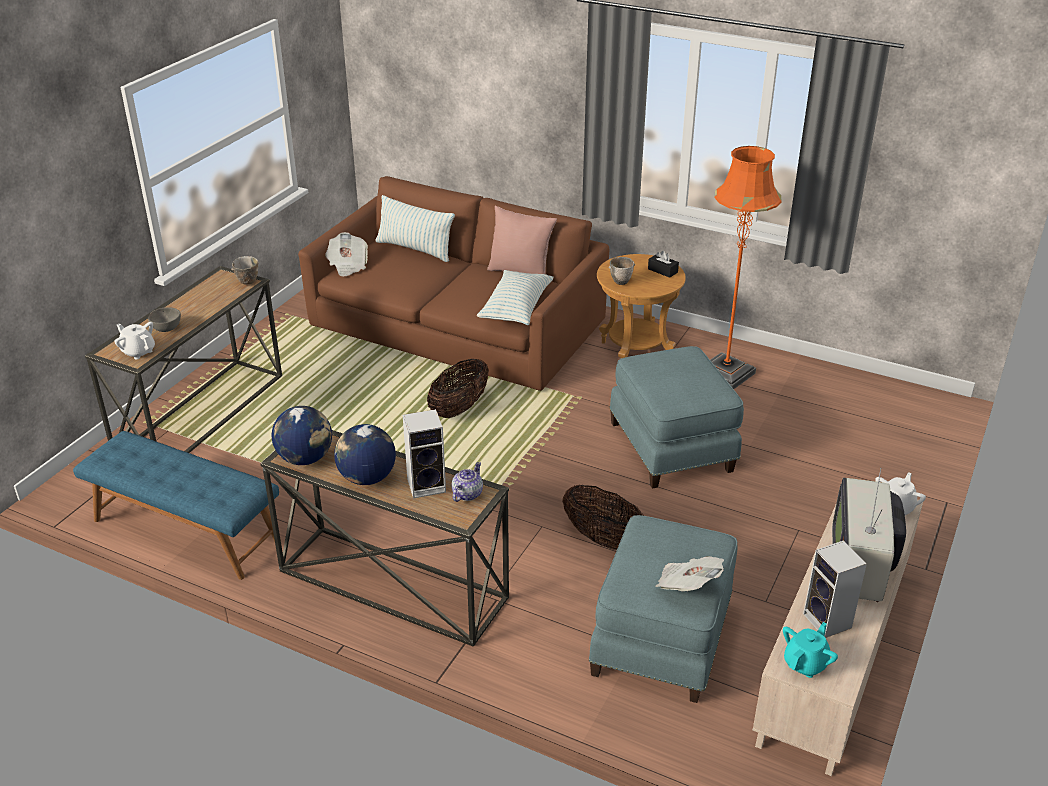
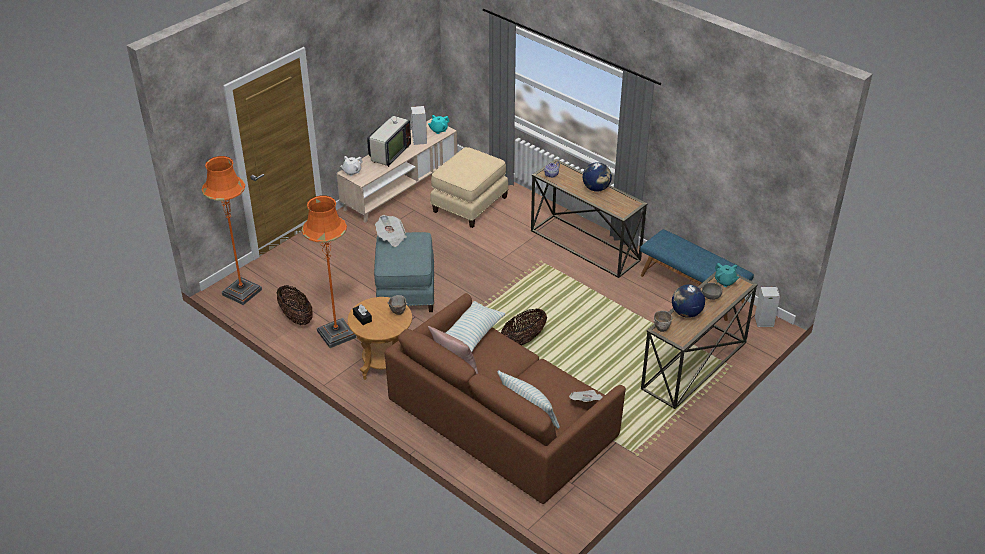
camera: 165 degrees left, 5 degrees up
white teapot [114,322,155,359] -> turquoise teapot [715,263,739,287]
globe [272,406,332,465] -> globe moved to [672,285,705,318]
speaker [403,409,446,499] -> speaker moved to [755,287,780,327]
basket [562,485,644,550] -> basket moved to [277,285,313,325]
blue ottoman [589,515,738,703] -> beige ottoman [431,147,508,228]
newspaper [656,556,724,591] -> newspaper moved to [375,215,407,247]
none -> orange floor lamp [202,156,262,305]

